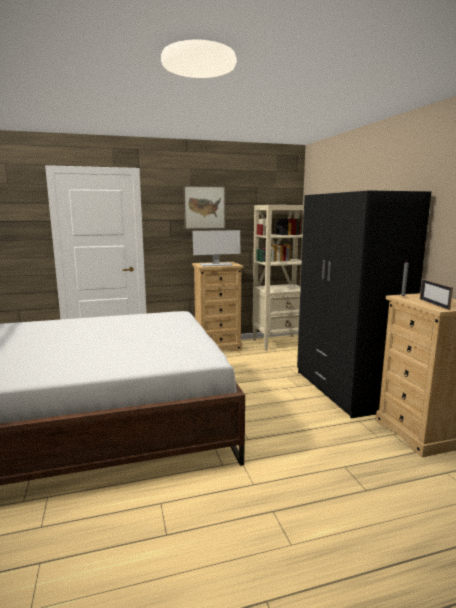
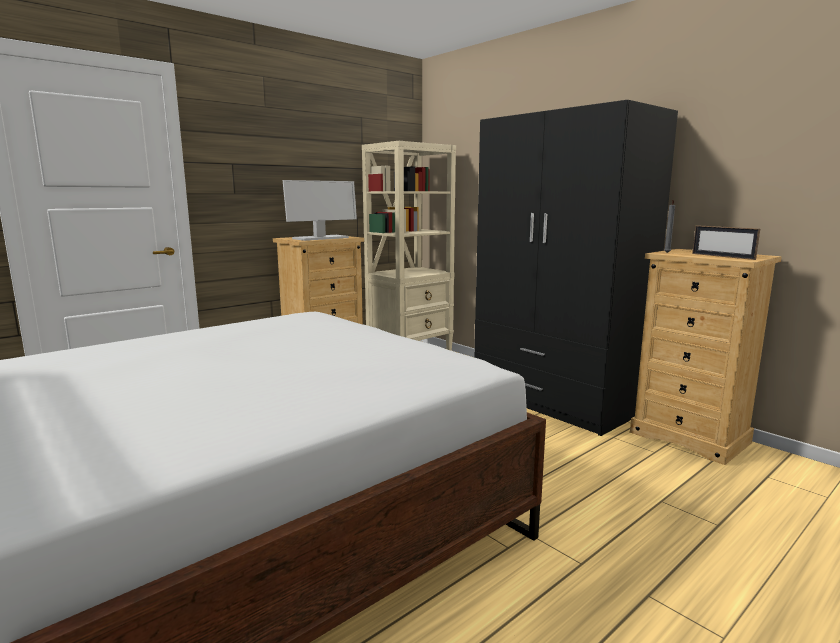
camera: 25 degrees left, 0 degrees up
picture [183,185,226,230] -> none

